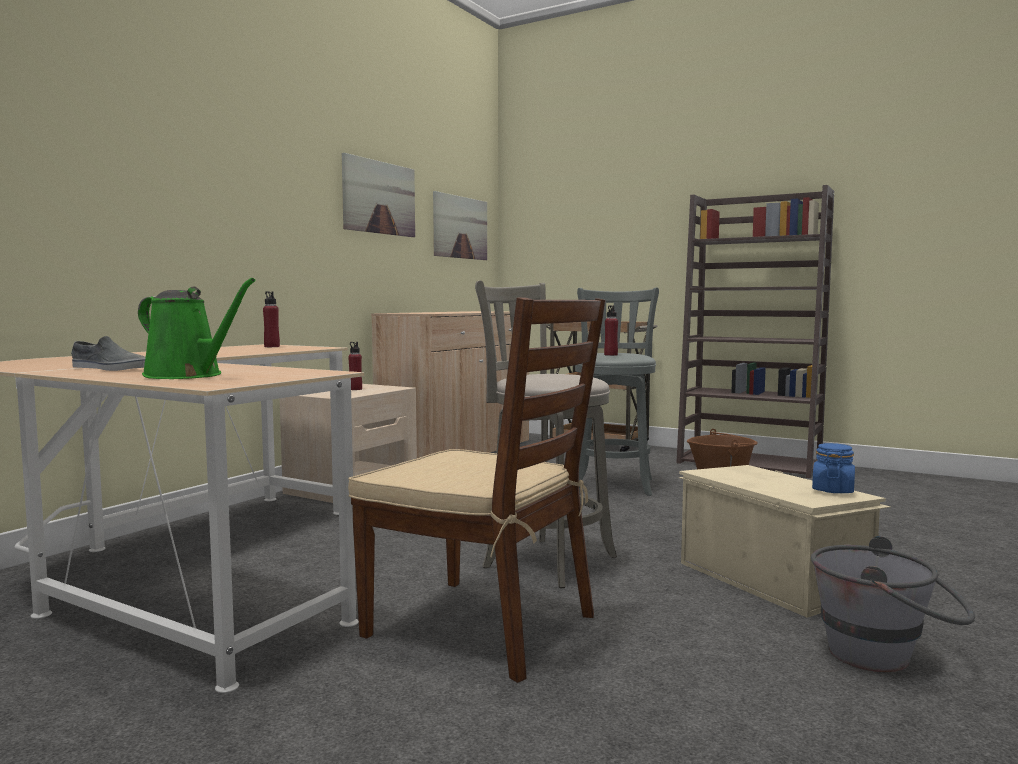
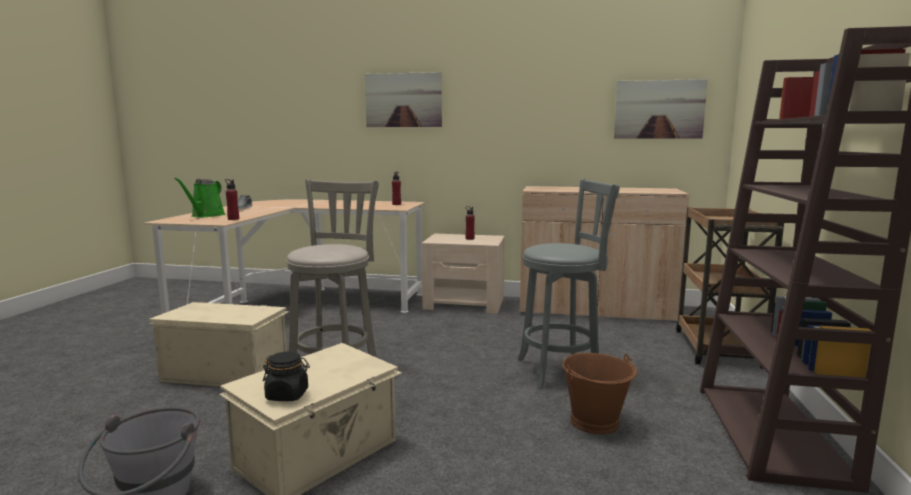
camera: 70 degrees right, 5 degrees up
picture [342,153,415,237] -> picture moved to [365,72,442,127]
brown chair [348,298,606,683] -> beige storage box [149,302,290,387]
red bottle [604,305,618,356] -> red bottle moved to [225,179,239,220]
blue jar [812,443,855,493] -> black jar [263,351,310,401]

